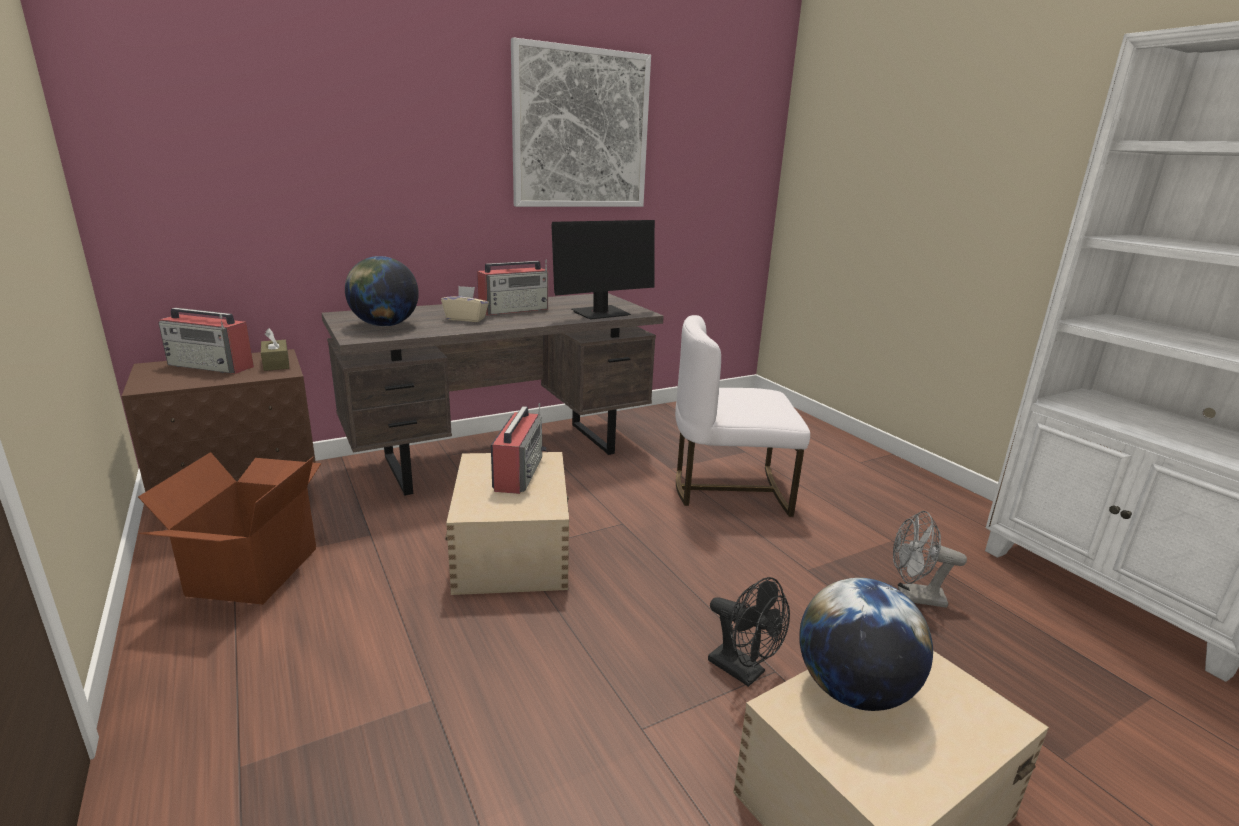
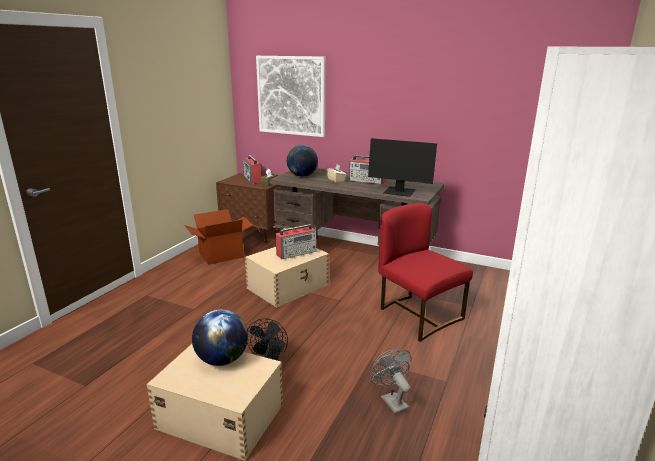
camera: 55 degrees right, 0 degrees up
picture [511,37,651,207] -> picture moved to [256,56,325,137]
white chair [675,315,810,517] -> red chair [378,203,473,342]

